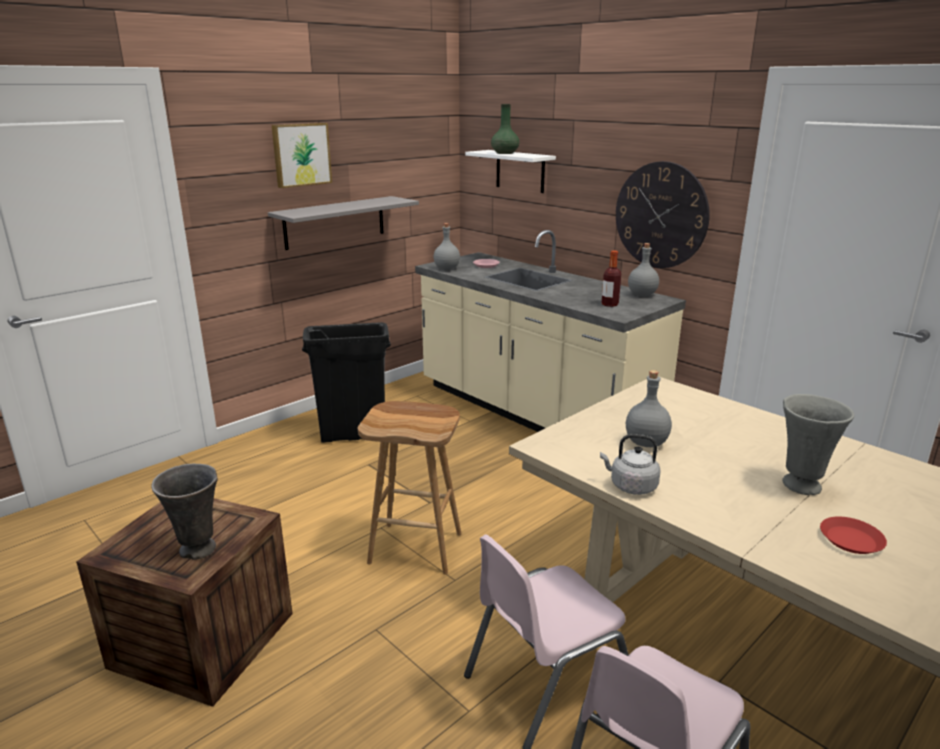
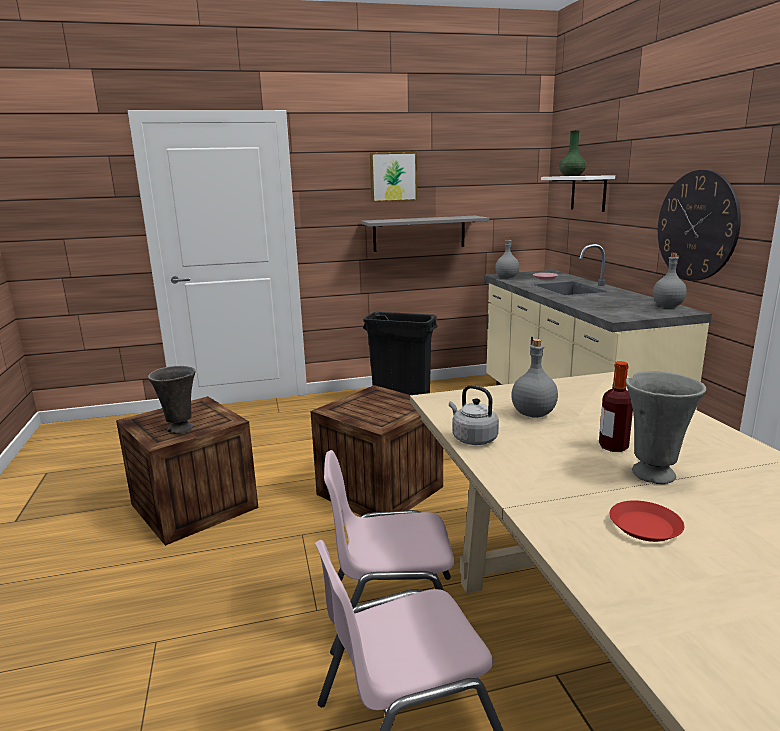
camera: 30 degrees right, 5 degrees down
brown stool [358,401,462,575] -> crate [310,385,443,516]
bottle [602,251,621,307] -> bottle moved to [599,361,633,452]

